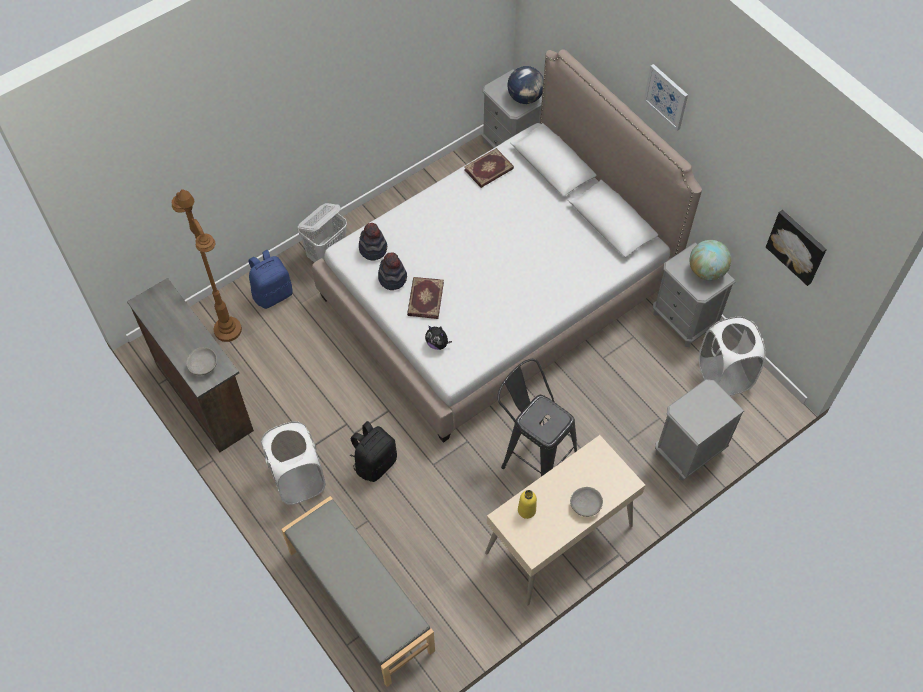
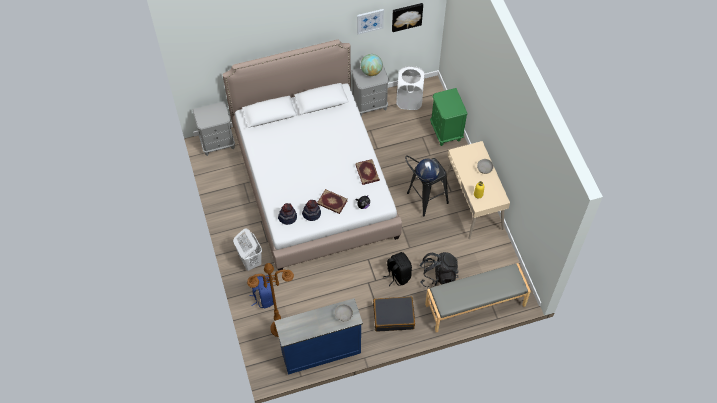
camera: 70 degrees left, 0 degrees up
brown dresser [127,278,254,452] -> blue dresser [274,298,363,375]
white laundry basket [261,421,326,505] -> black suitcase [373,297,415,332]
book [464,148,514,188] -> book moved to [356,159,380,185]
globe [508,66,544,104] -> globe moved to [416,159,440,182]
picture [644,64,688,131] -> picture moved to [357,9,384,35]
grey nightstand [655,379,744,480] -> green nightstand [430,88,467,146]
none -> black backpack [419,252,458,289]

